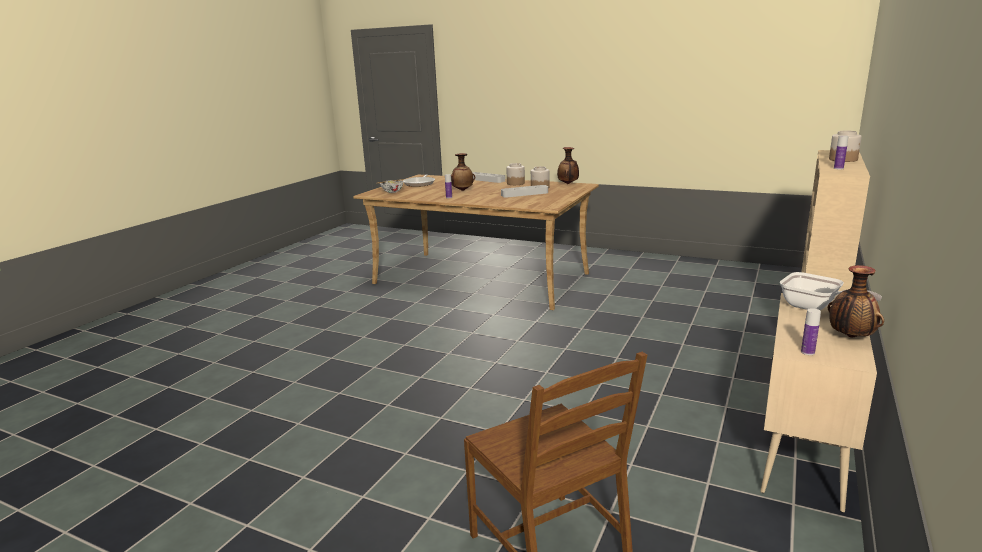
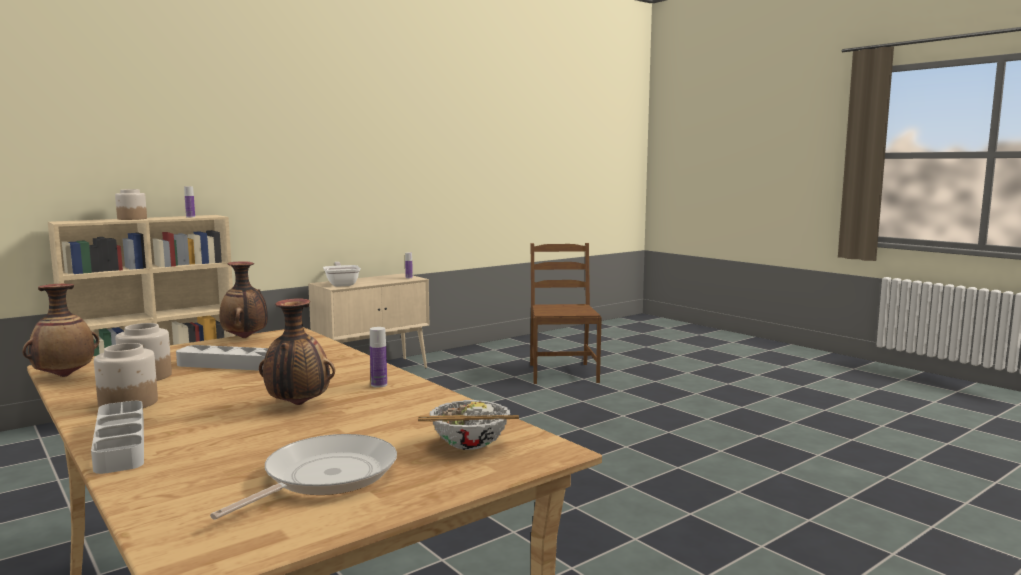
camera: 155 degrees left, 10 degrees down
vase [828,265,884,338] -> vase moved to [219,261,268,338]

